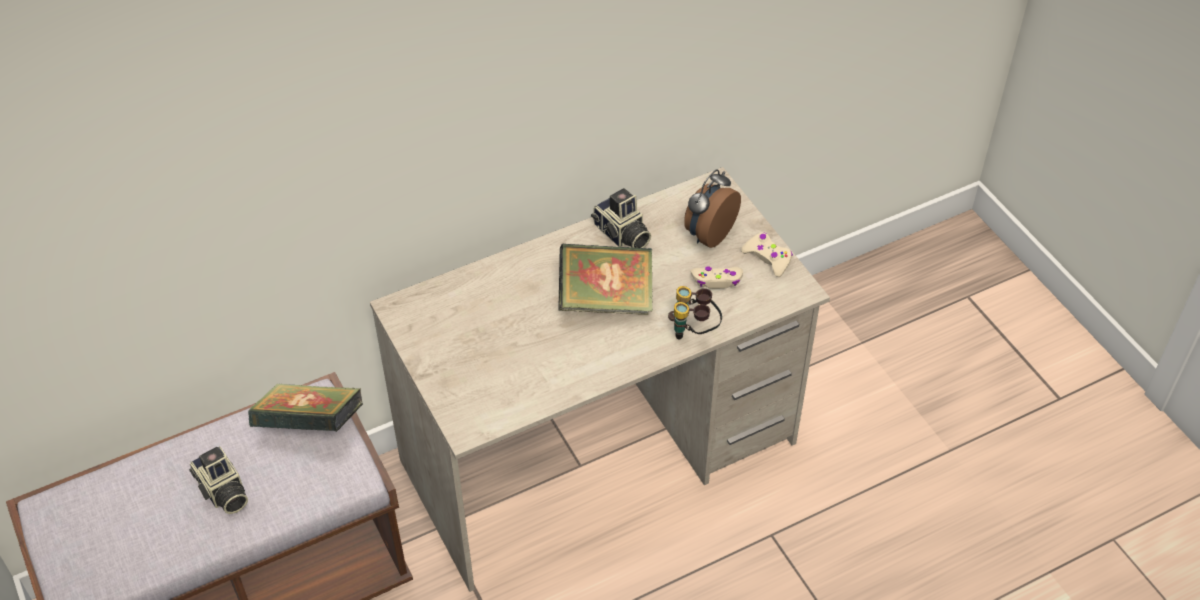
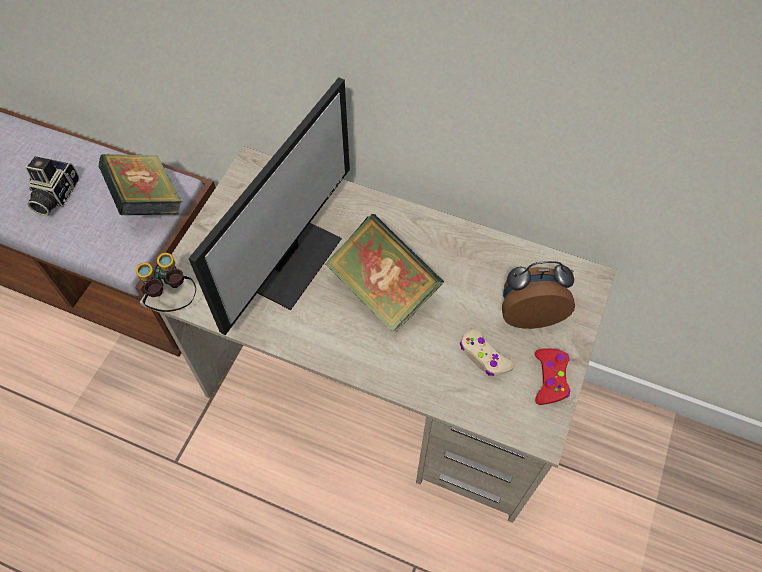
camera: 50 degrees right, 10 degrees up
camera [591,188,651,248] -> none
binoculars [668,286,722,340] -> binoculars moved to [136,253,196,312]
beige game controller [741,233,793,277] -> red game controller [535,348,570,405]
none -> monitor [188,77,350,335]

